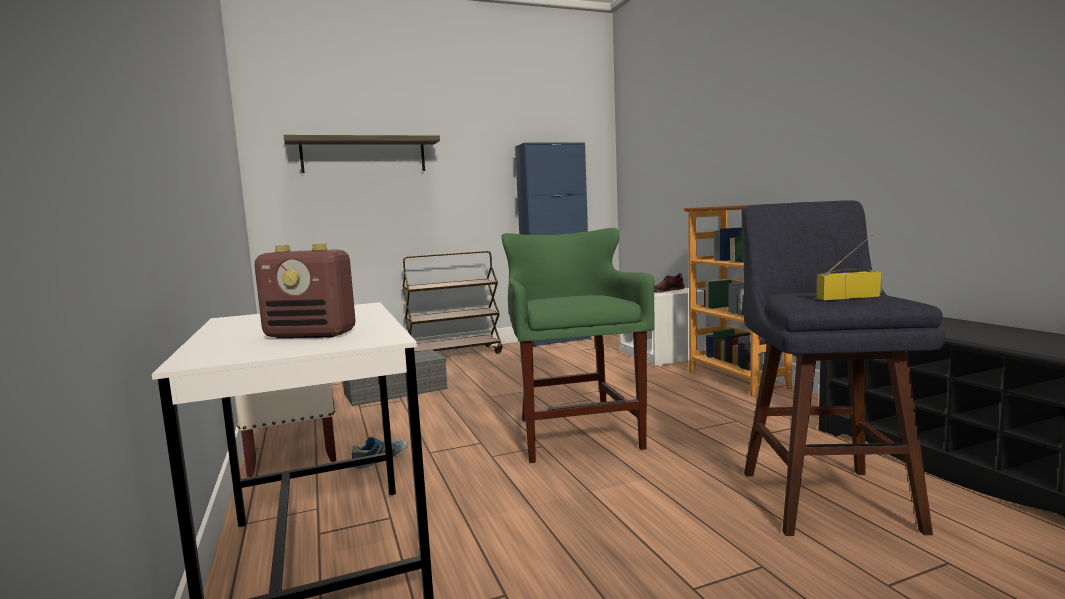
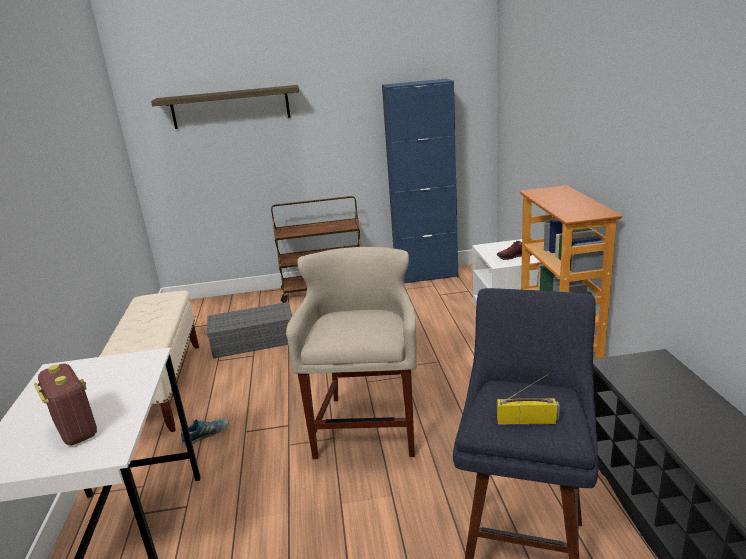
camera: 15 degrees right, 15 degrees up
radio [254,243,356,338] -> radio turned 150 degrees counterclockwise [34,363,97,446]
green stool [502,228,655,463] -> beige stool [286,247,417,460]

